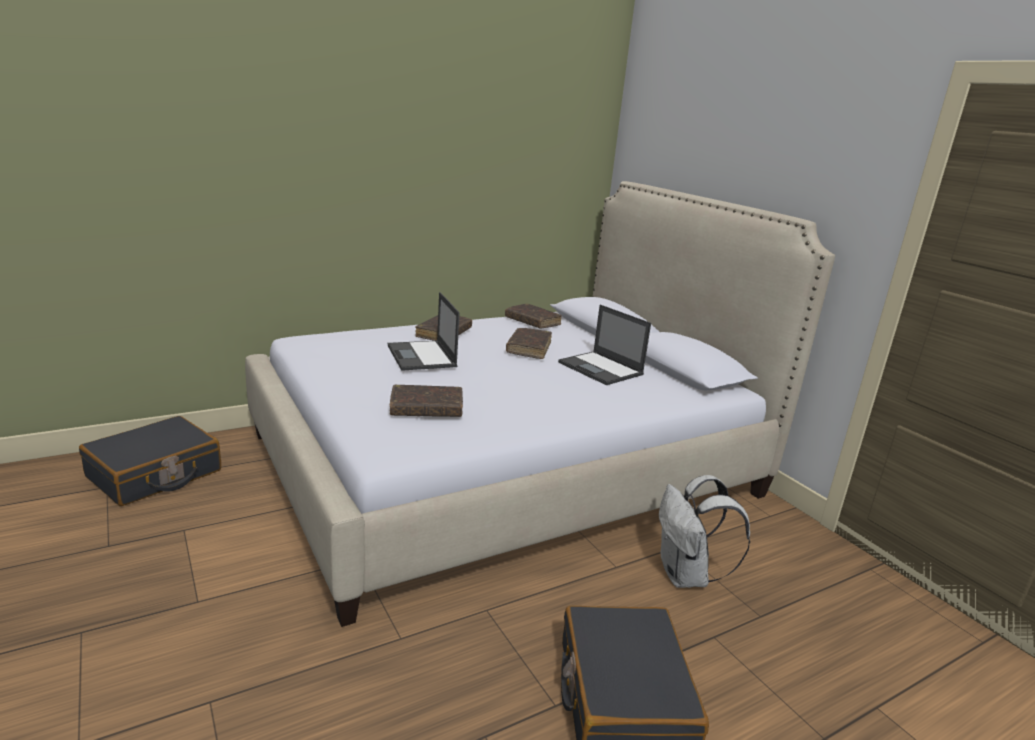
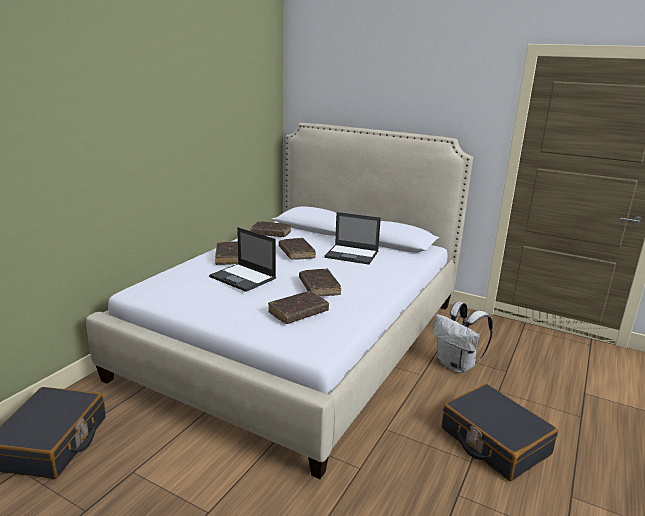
camera: 30 degrees left, 0 degrees up
none -> brown book [299,269,341,296]

